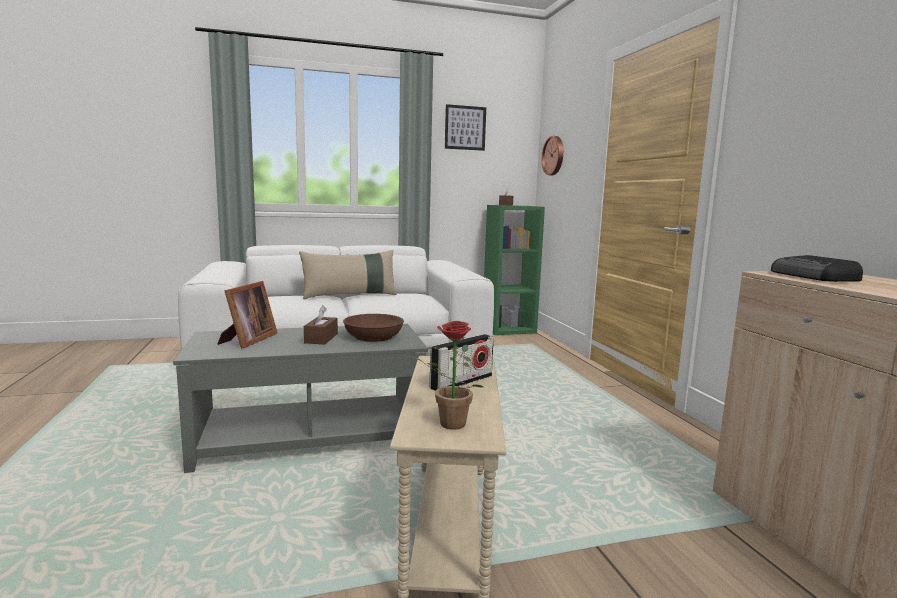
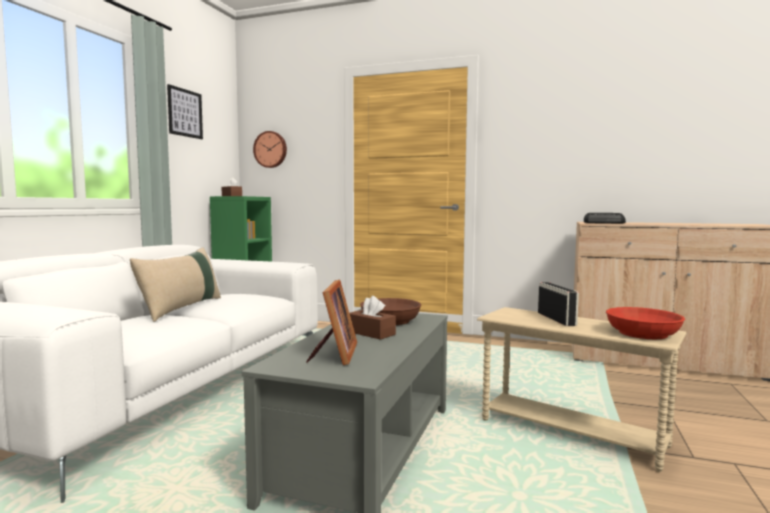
camera: 55 degrees left, 5 degrees down
picture frame [218,281,277,349] -> picture frame turned 45 degrees clockwise [306,279,357,365]
potted plant [412,321,483,430] -> red bowl [606,307,685,339]

